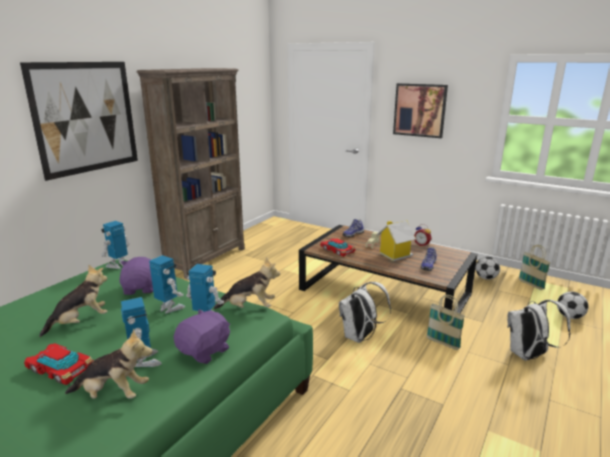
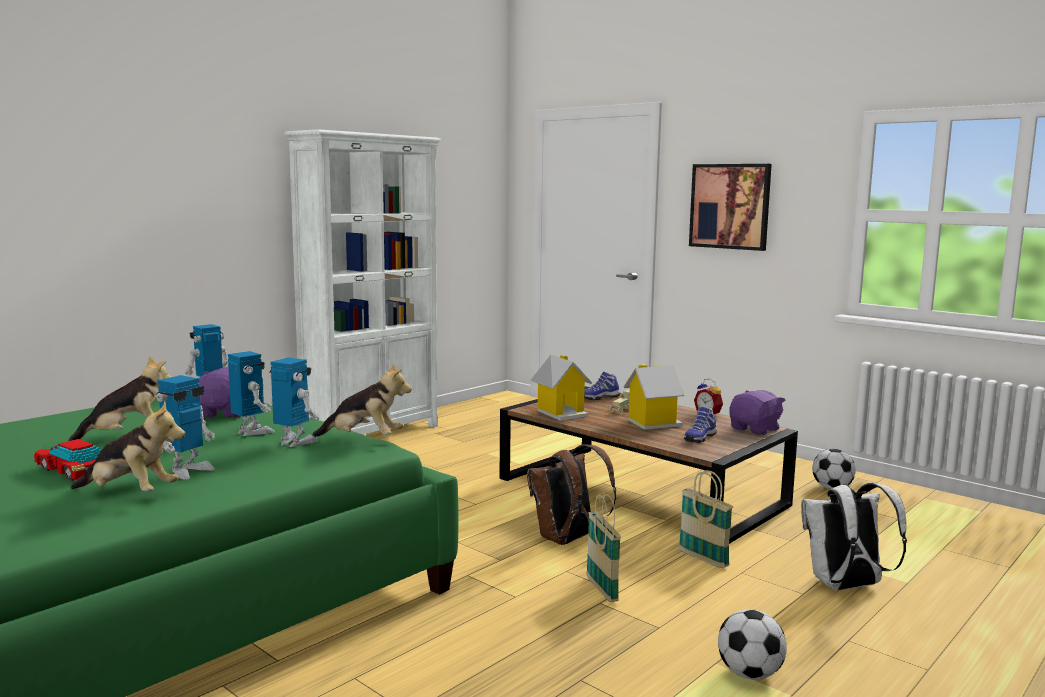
camera: 10 degrees right, 10 degrees down
picture [20,62,138,181] -> none
toy robot [121,297,162,367] -> toy robot turned 45 degrees clockwise [156,375,215,480]
brown bookcase [137,68,245,279] -> white bookcase [285,129,441,434]
purple plush toy [174,309,230,364] -> purple plush toy moved to [729,390,786,435]
toy car [321,238,356,257] -> toy house [531,355,592,421]
white backpack [339,282,391,343] -> brown backpack [527,444,616,545]
basket [519,245,551,290] -> basket moved to [586,494,621,602]
football [557,292,589,319] -> football moved to [718,609,787,680]

